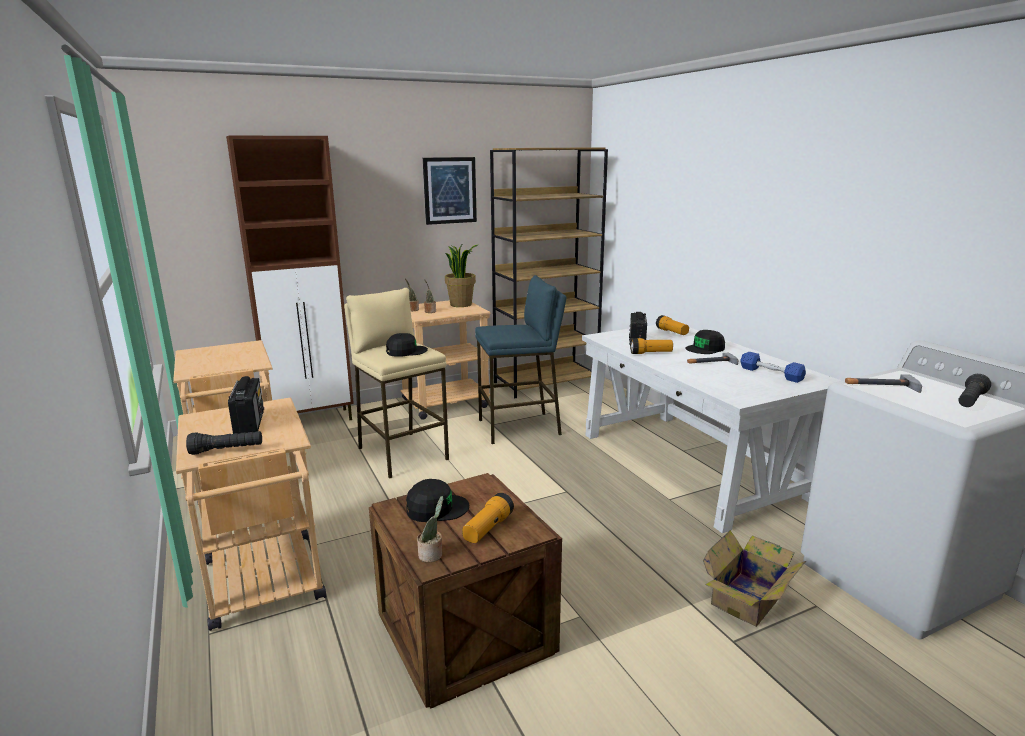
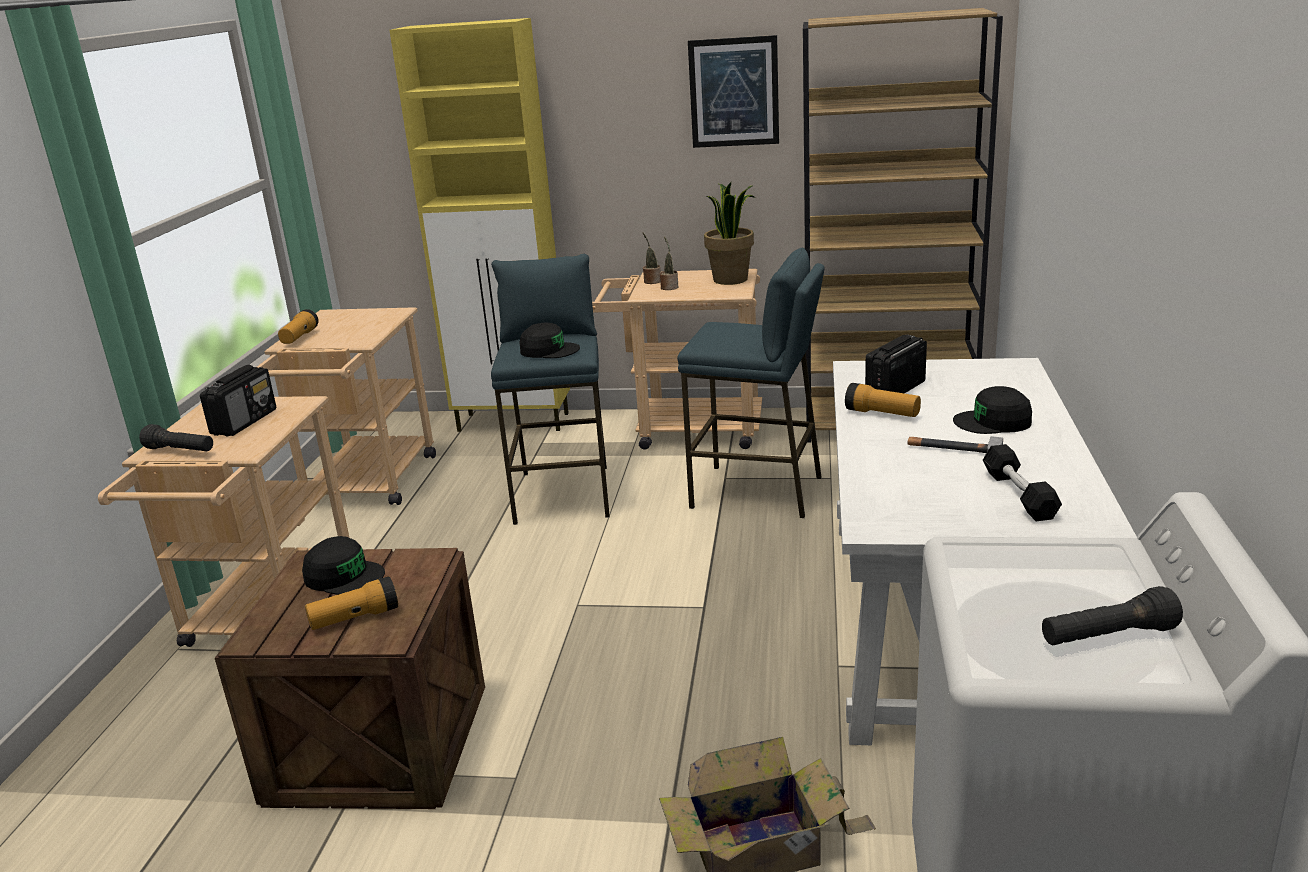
camera: 35 degrees right, 5 degrees up
brown cabinet [226,136,354,420] -> yellow cabinet [389,18,570,432]
beige stool [344,288,449,479] -> blue stool [491,254,610,525]
potted plant [417,496,443,562] -> none
flashlight [656,315,689,335] -> flashlight moved to [278,309,319,344]
blue dumbbell [740,352,806,383] -> black dumbbell [983,444,1062,521]
hammer [845,374,922,393] -> none

